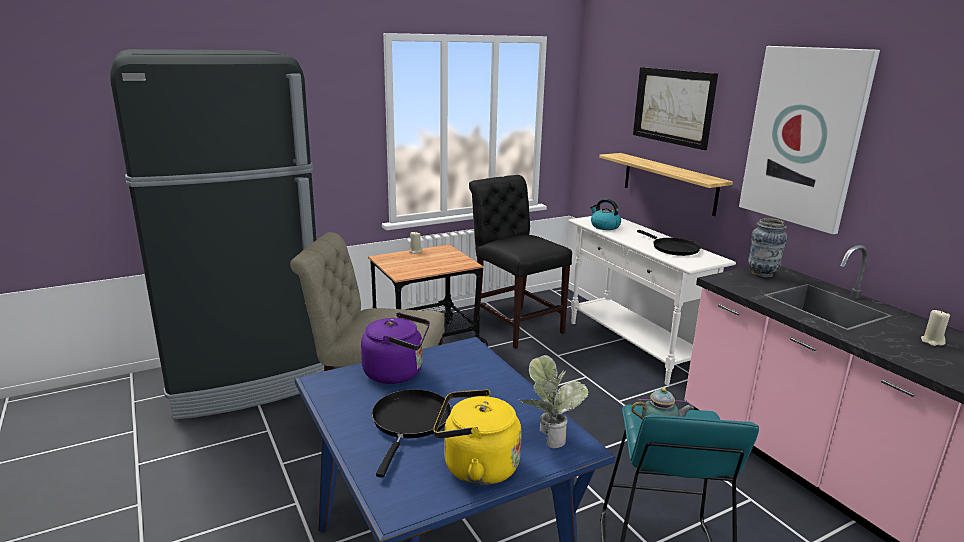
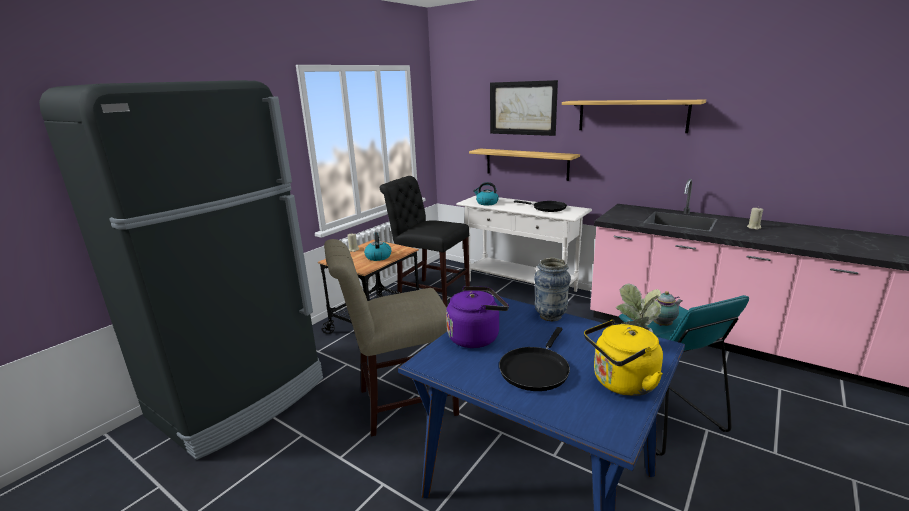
camera: 25 degrees left, 0 degrees up
black frying pan [372,389,452,478] -> black frying pan turned 135 degrees counterclockwise [499,327,570,391]
picture [739,46,880,234] -> shelf [562,100,706,133]
vase [748,218,788,277] -> vase moved to [534,258,571,321]
none -> kettle [364,232,391,261]

